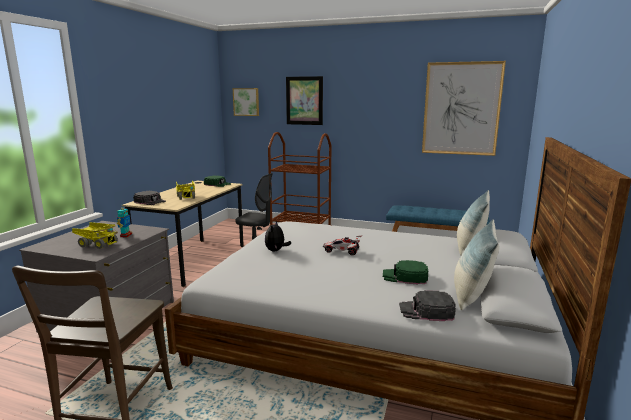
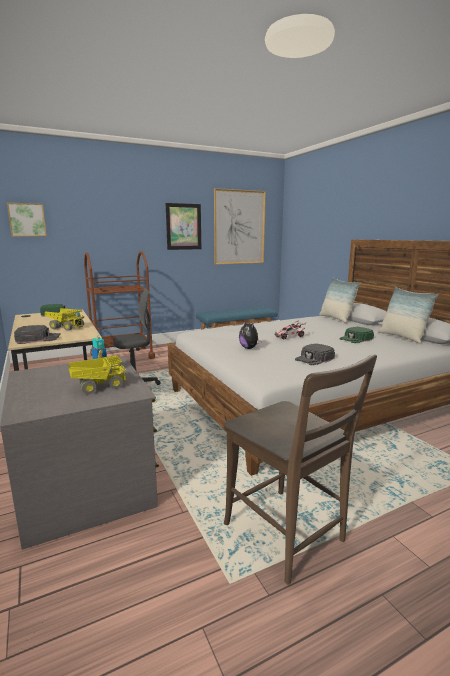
camera: 45 degrees left, 0 degrees up
picture [286,76,323,125] -> picture moved to [166,203,201,250]
black cap [399,290,456,321] -> black cap moved to [295,343,335,365]

